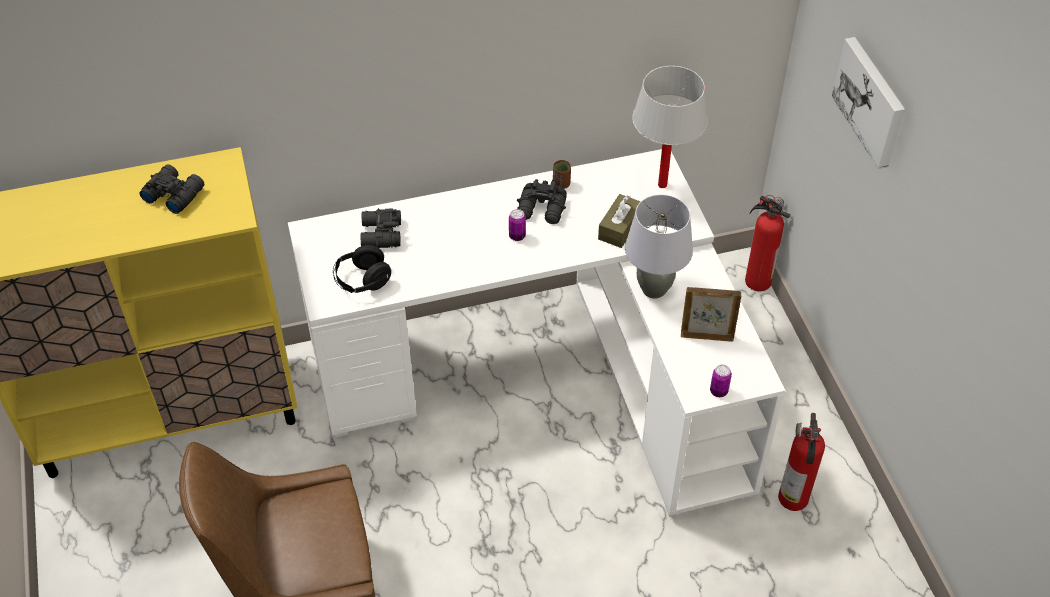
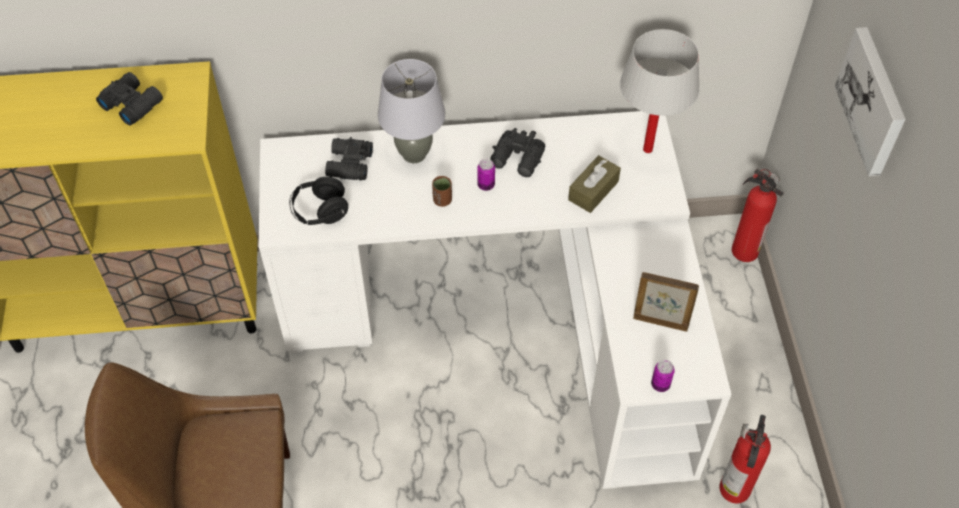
camera: 10 degrees right, 5 degrees up
brown cup [553,160,571,189] -> brown cup moved to [432,176,452,207]
grey table lamp [625,194,693,299] -> grey table lamp moved to [378,59,445,163]

